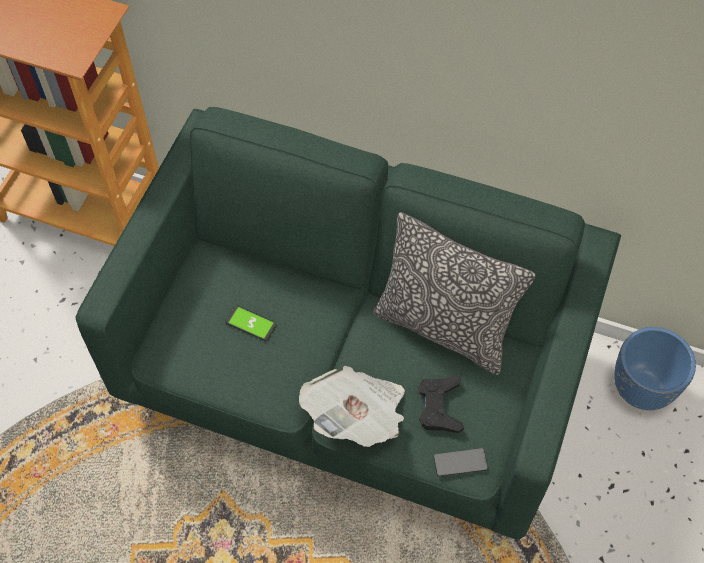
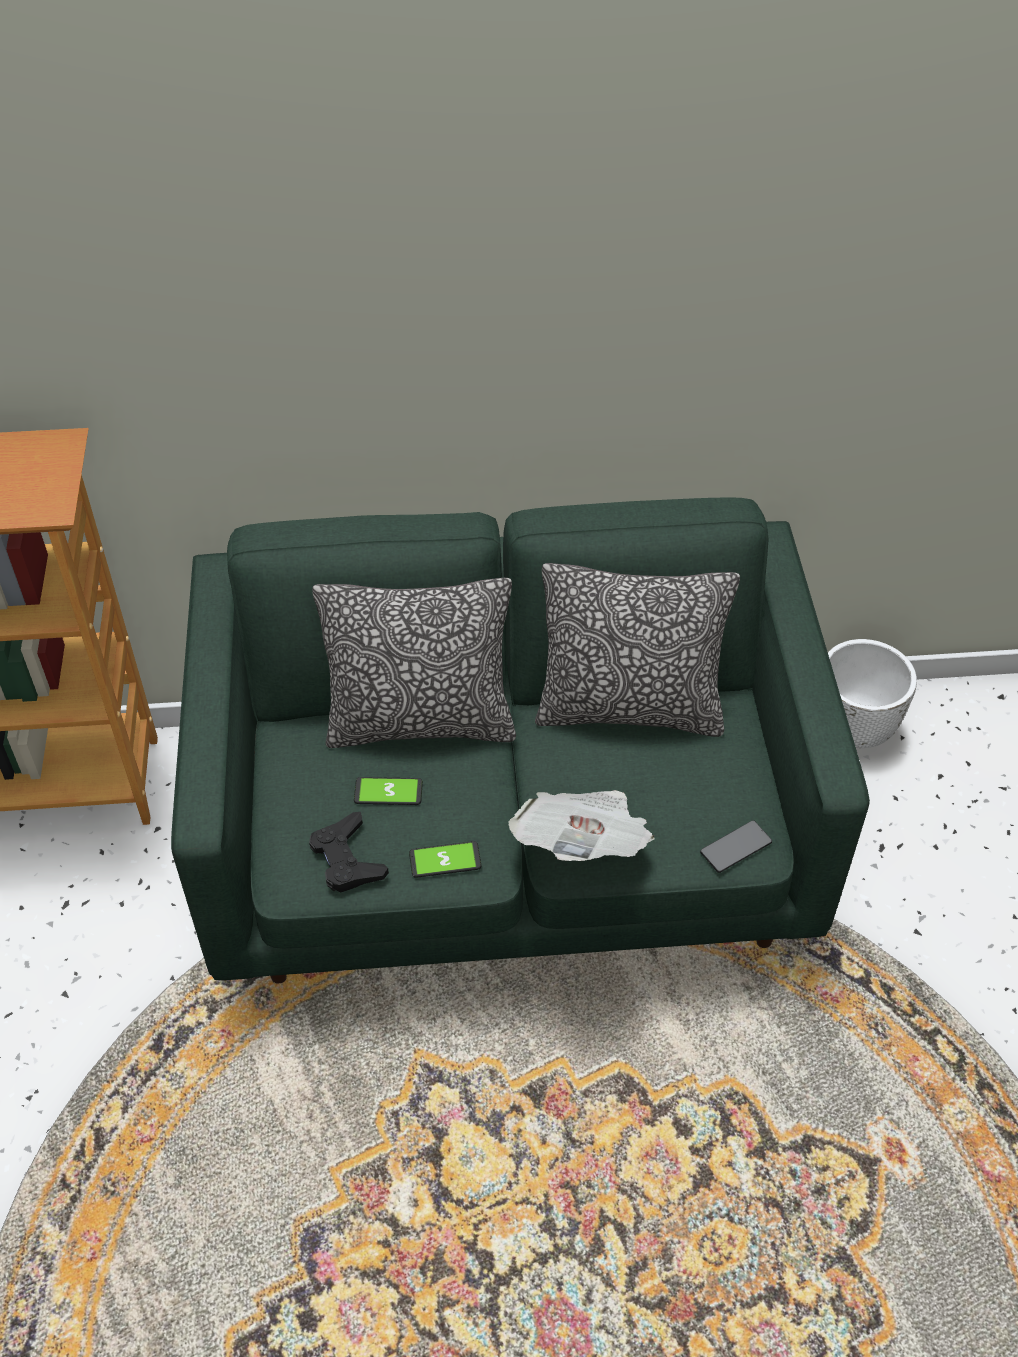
camera: 25 degrees left, 10 degrees down
black game controller [418,375,464,433] -> black game controller moved to [309,812,389,893]
blue planter [614,327,696,410] -> white planter [828,639,917,748]
none -> pillow [312,578,516,748]
none -> phone [409,841,481,878]

